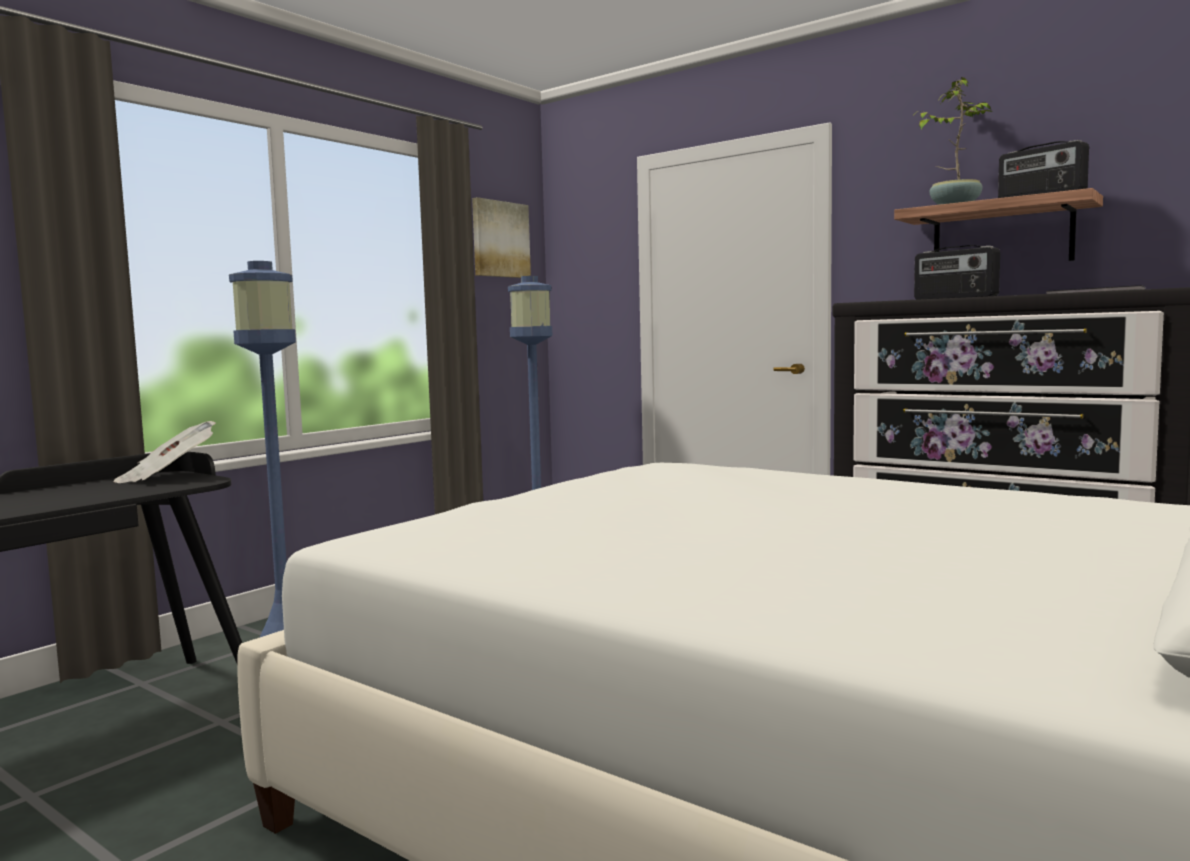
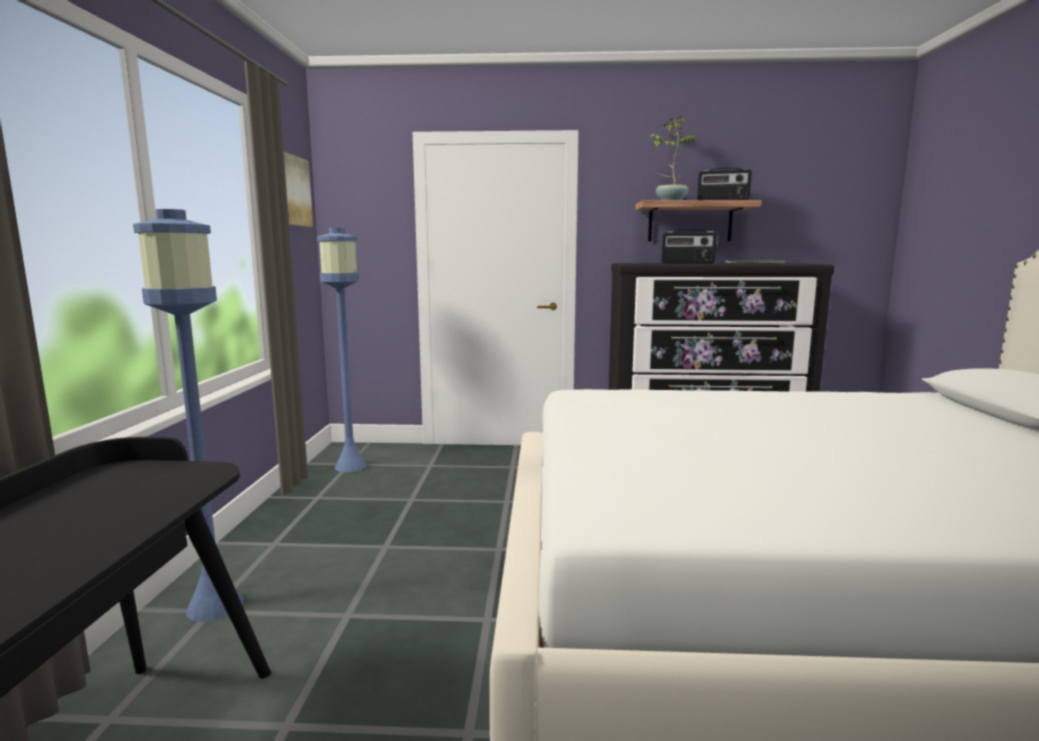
camera: 35 degrees left, 5 degrees up
newspaper [114,421,216,483] -> none

